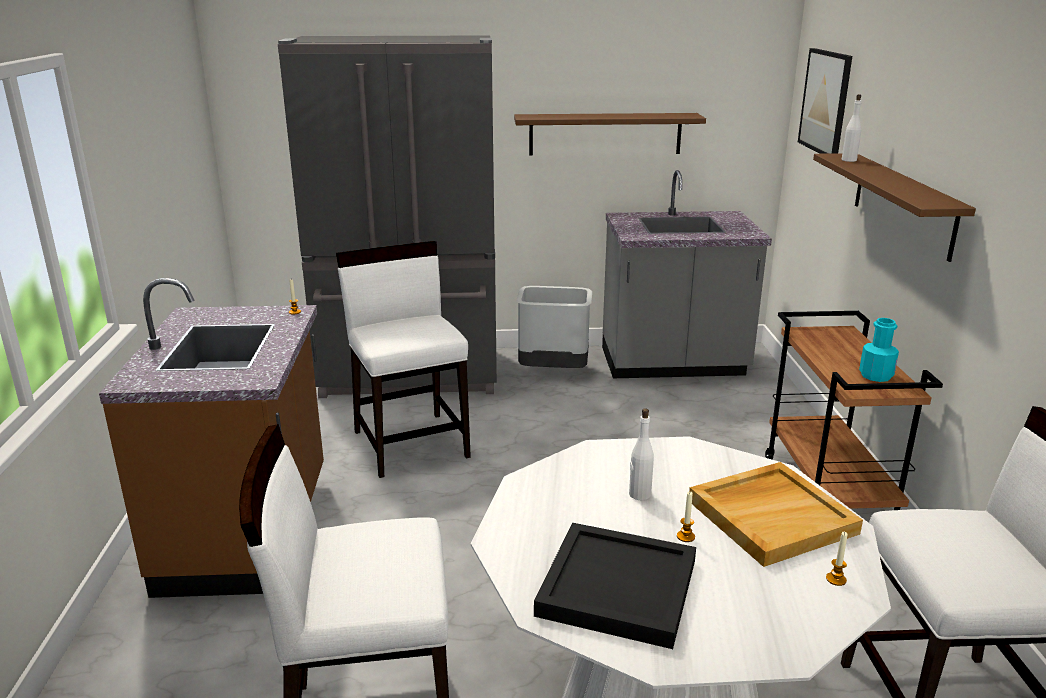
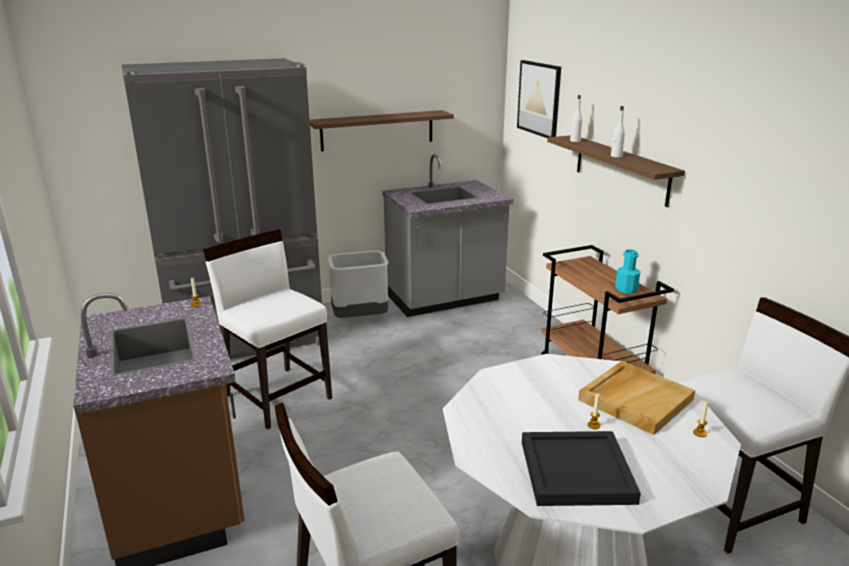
camera: 20 degrees left, 0 degrees up
white bottle [629,408,654,500] -> white bottle moved to [611,106,625,157]

